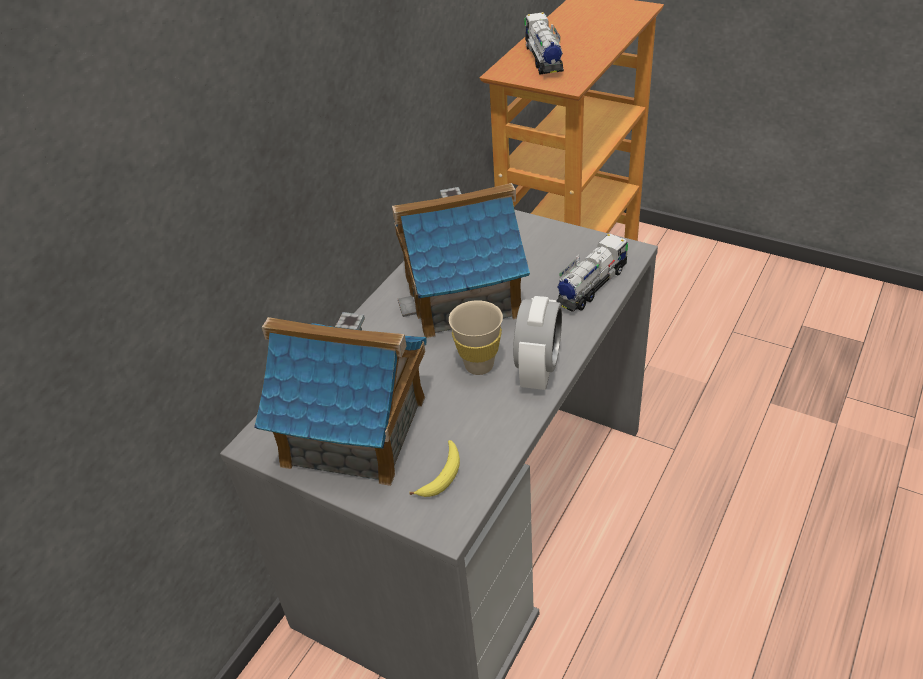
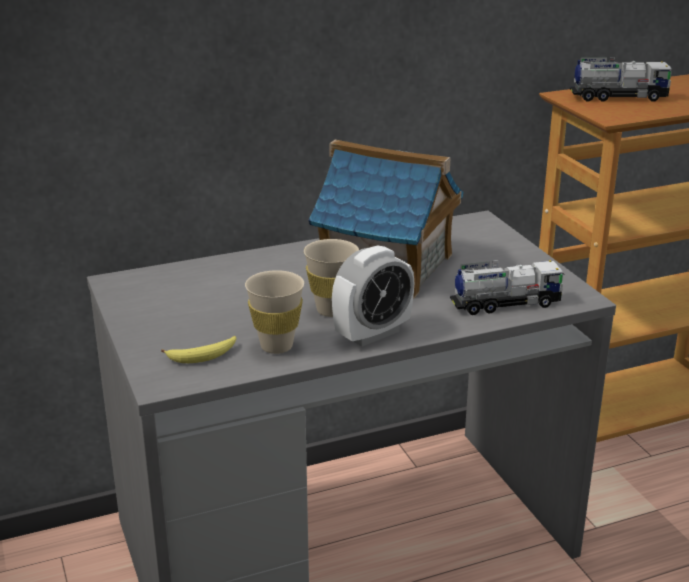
camera: 35 degrees right, 15 degrees down
toy house [254,312,427,486] -> none
toy truck [524,12,564,74] -> toy truck turned 60 degrees clockwise [570,57,673,102]
none -> beige cup [245,270,304,354]

